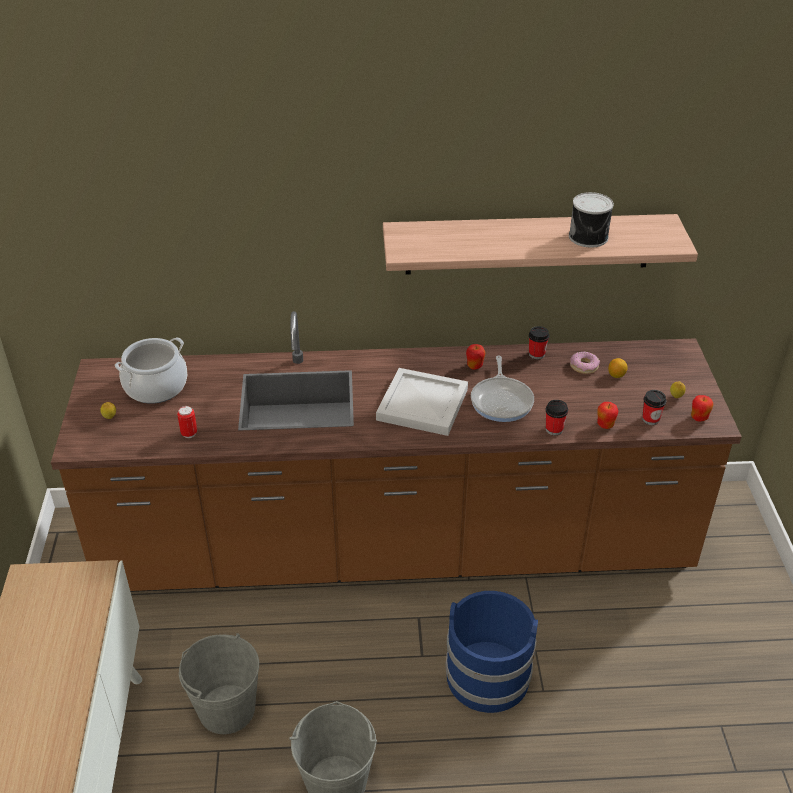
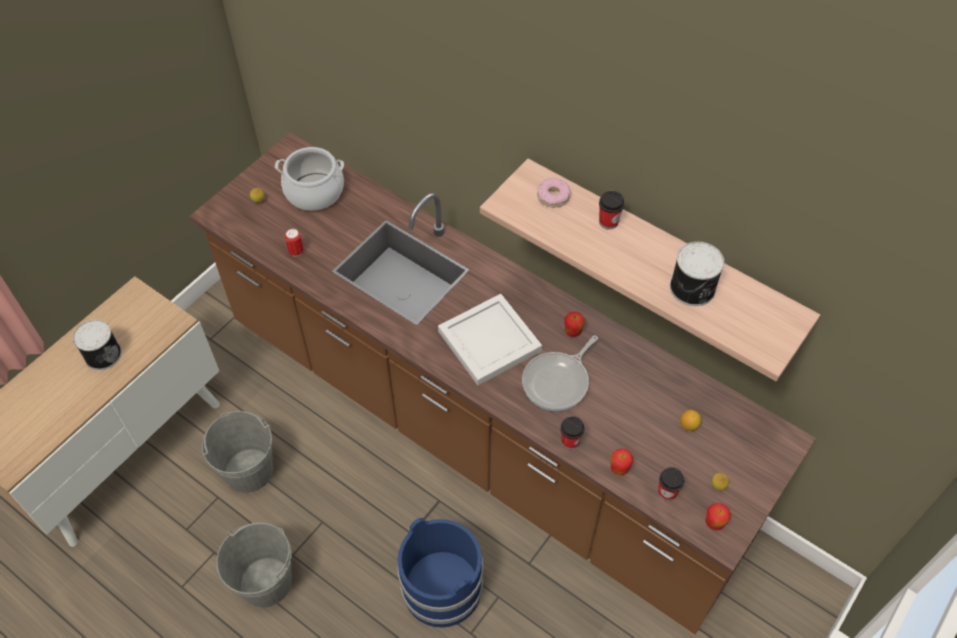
camera: 40 degrees right, 15 degrees up
cup [529,326,549,360] -> cup moved to [599,191,625,230]
donut [570,351,600,374] -> donut moved to [537,178,571,208]
none -> can [73,320,121,370]

